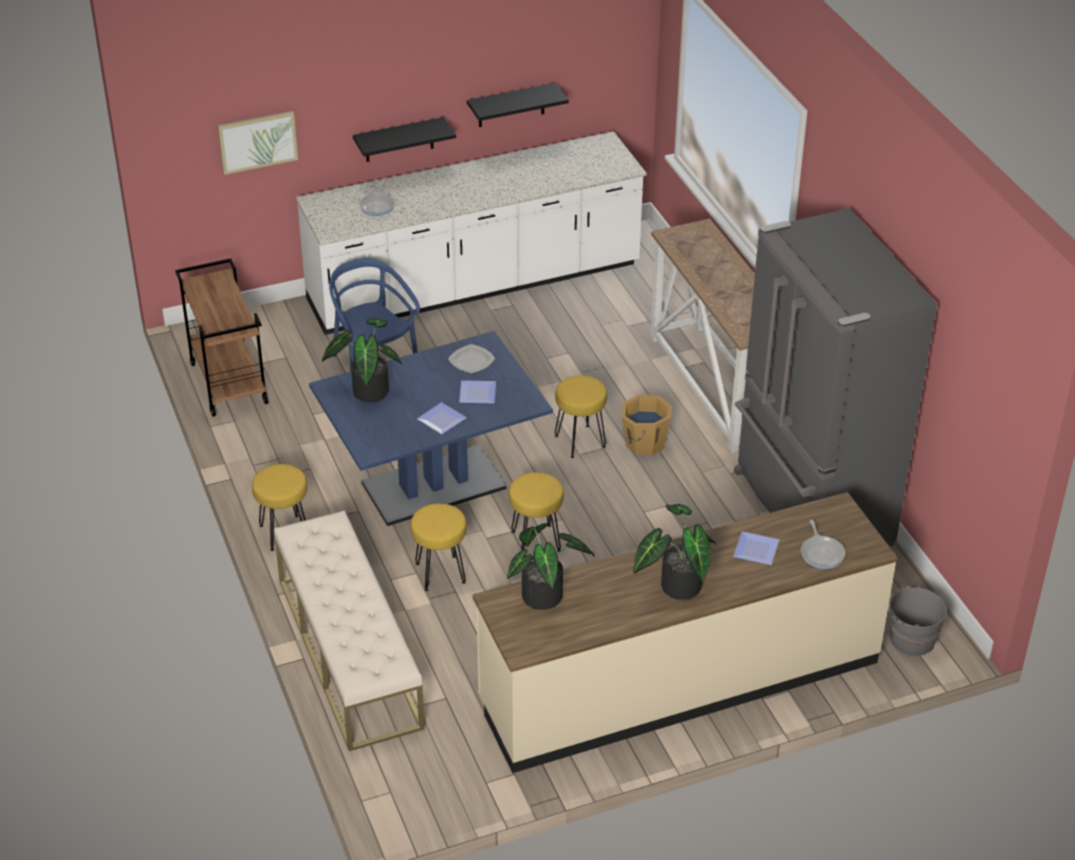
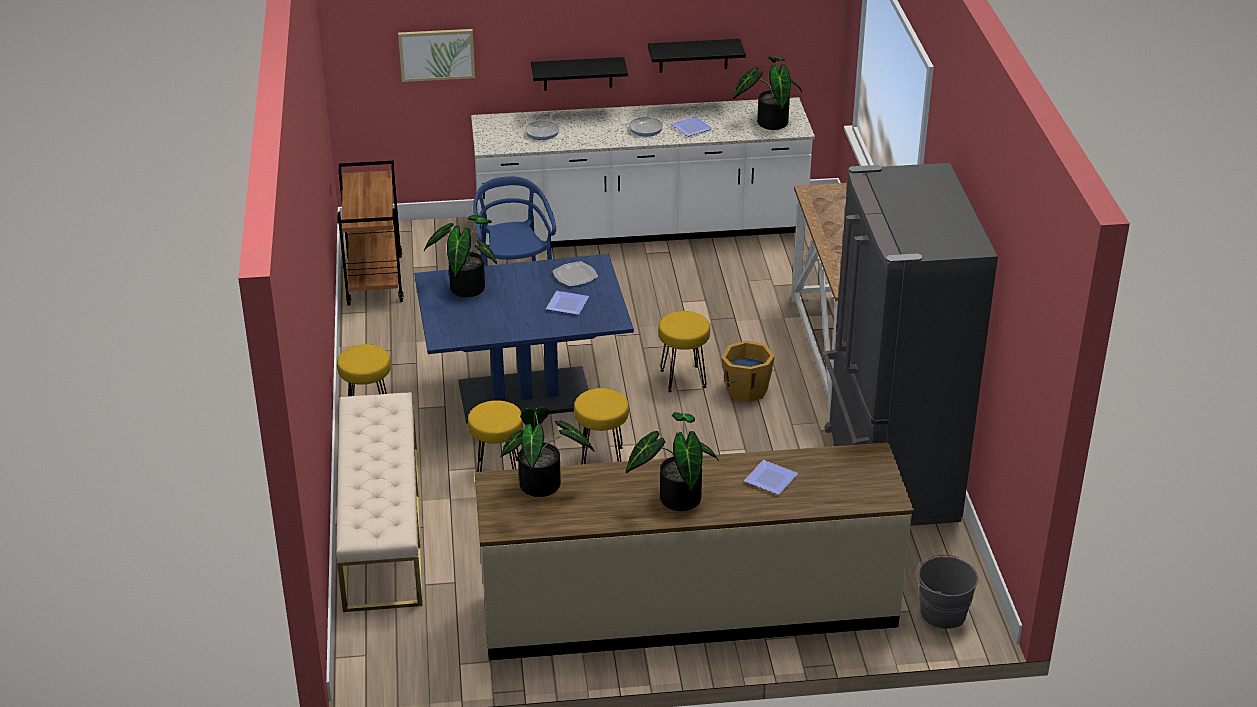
camera: 15 degrees right, 5 degrees down
plate [417,402,467,435] -> plate moved to [671,116,713,137]
frying pan [801,520,845,569] -> frying pan moved to [629,108,663,136]
none -> potted plant [733,56,802,130]

